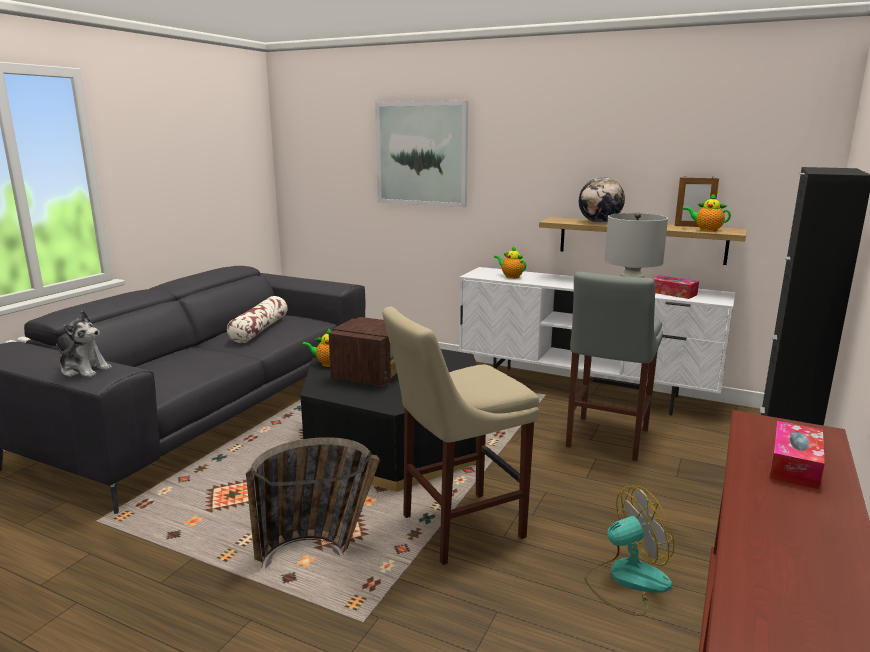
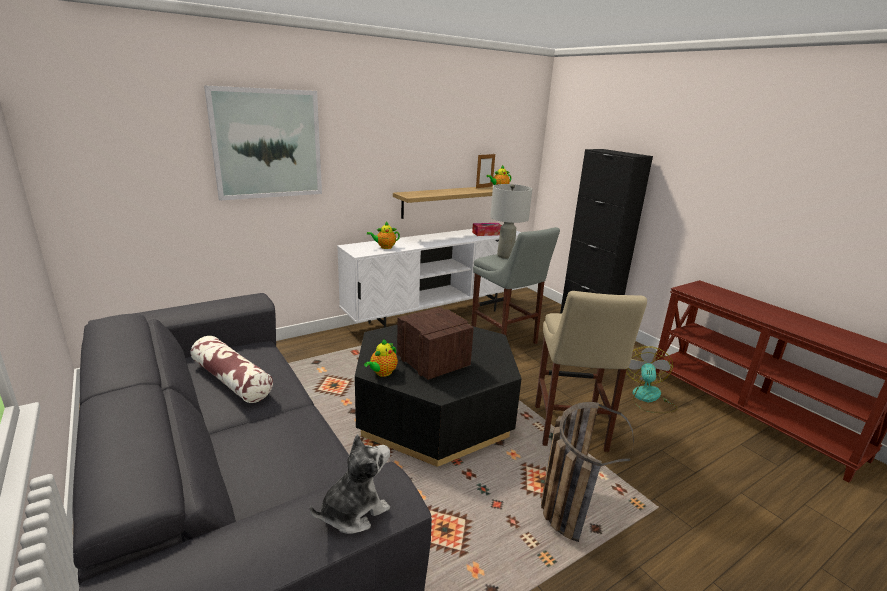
camera: 60 degrees left, 5 degrees up
globe [579,177,625,223] -> none
tissue box [770,421,825,490] -> none

